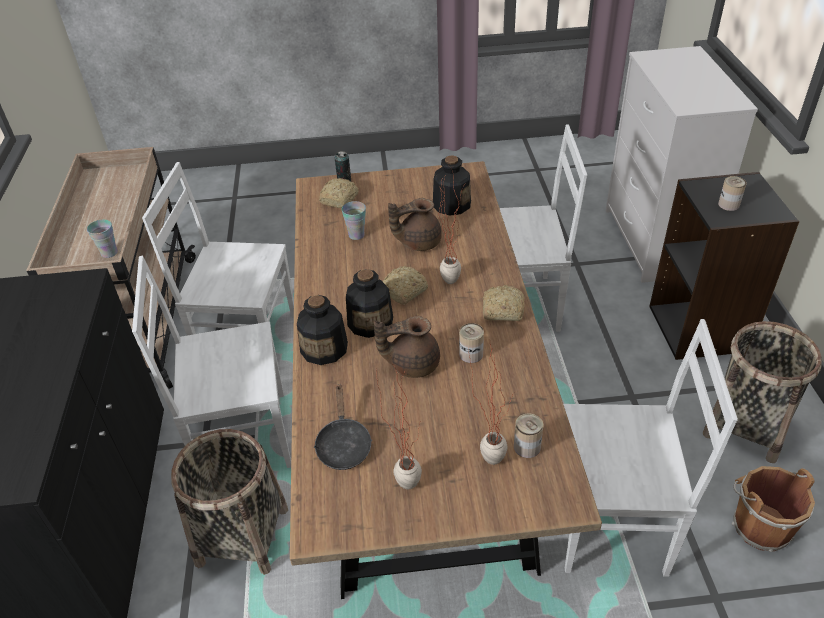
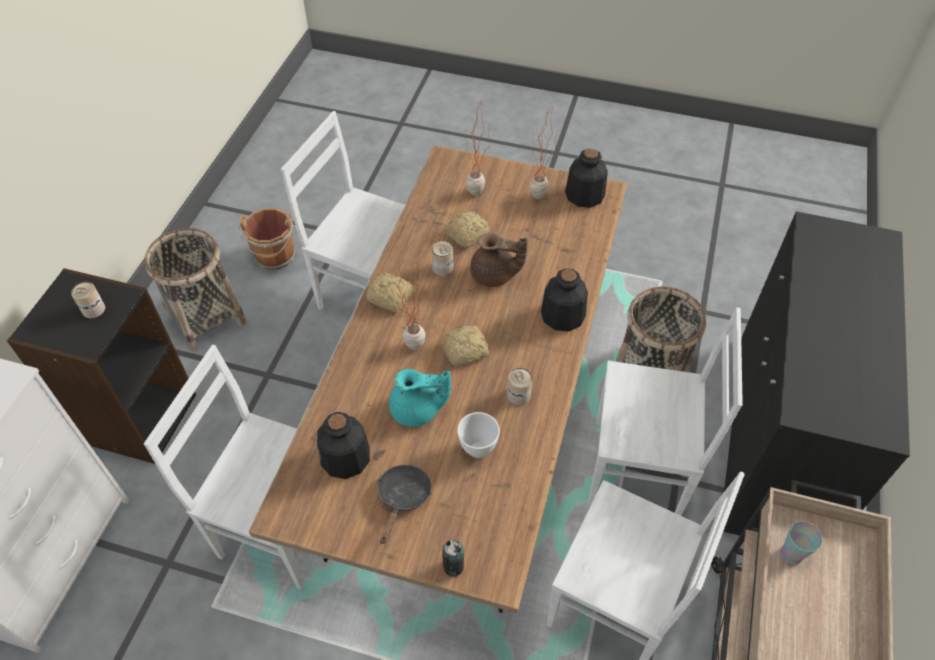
camera: 160 degrees left, 10 degrees up
black frying pan [314,384,372,470] -> black frying pan moved to [378,465,432,544]
bread [319,178,359,208] -> bread moved to [445,211,490,248]
cup [342,201,366,240] -> white bowl [457,412,500,458]
bottle [346,269,393,338] -> bottle moved to [565,149,608,208]
brown teapot [388,198,442,251] -> turquoise teapot [389,369,451,427]
can [514,413,543,458] -> can moved to [507,368,532,405]

